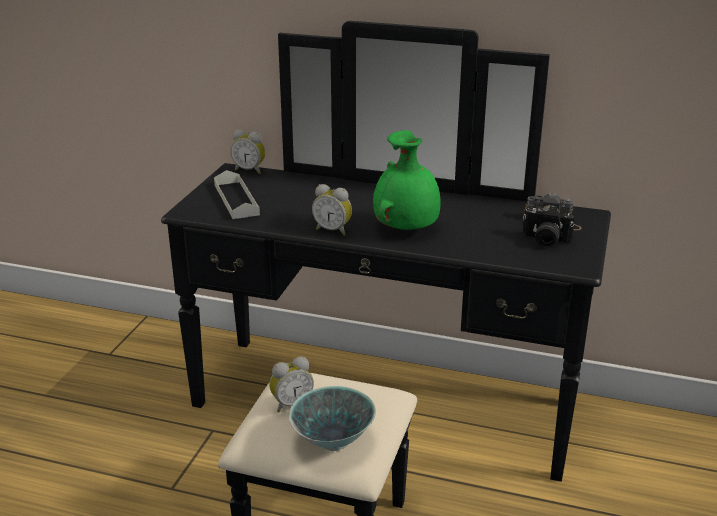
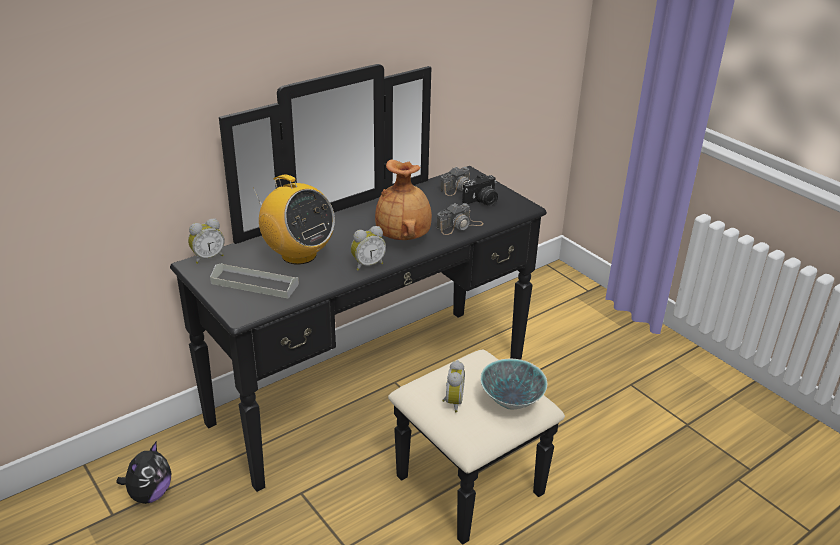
camera: 55 degrees left, 5 degrees up
green vase [373,130,441,230] -> brown vase [375,160,432,240]
none -> plush toy [116,441,171,504]
none -> radio [253,175,335,265]
none -> camera [437,203,484,235]

